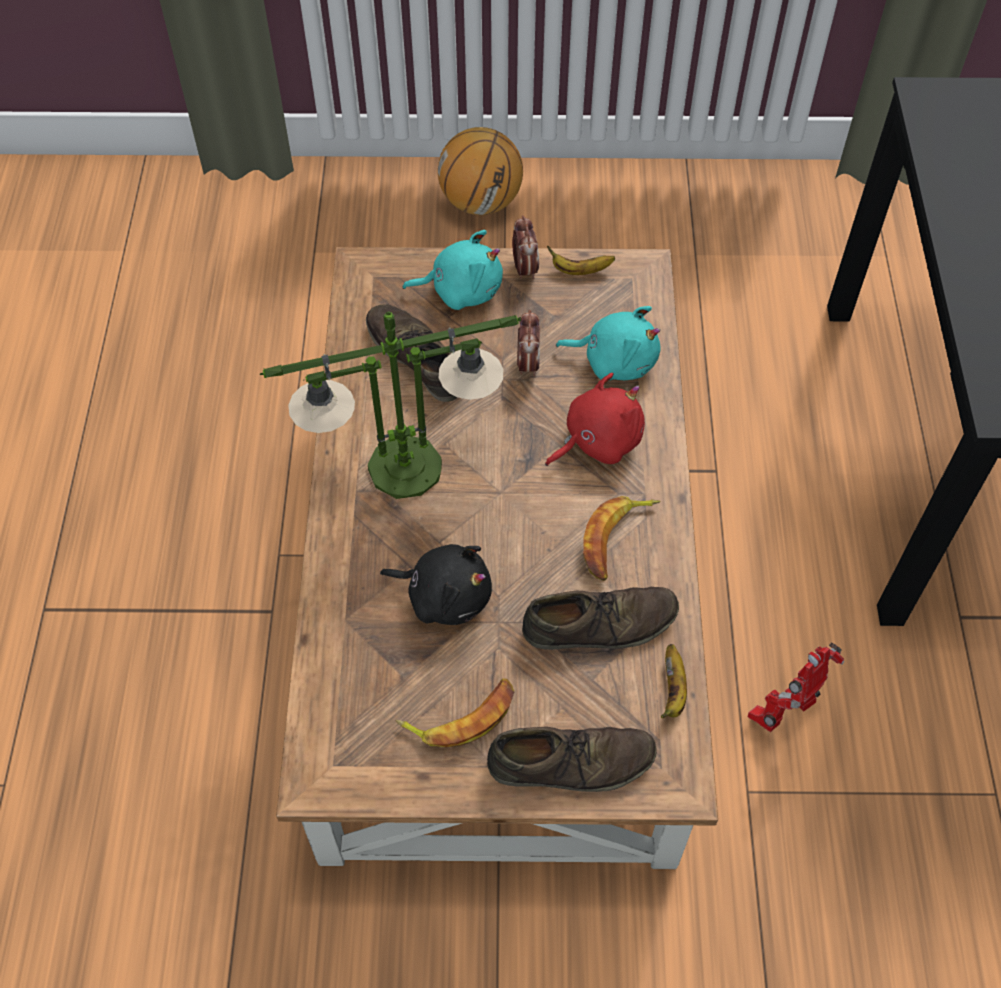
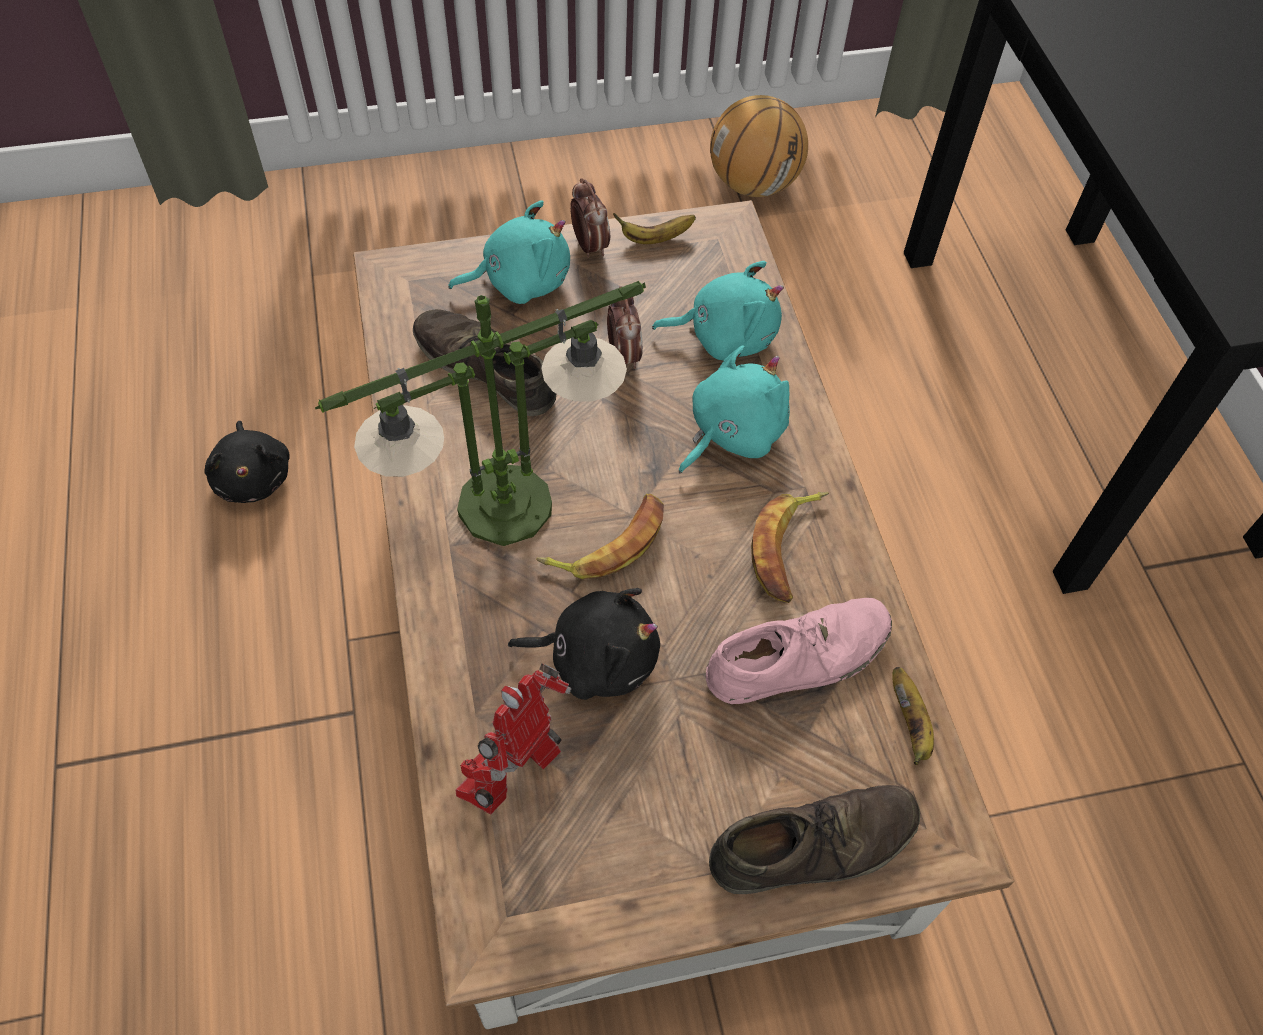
camera: 15 degrees left, 0 degrees up
banana [395,678,514,747] -> banana moved to [536,494,664,579]
basketball [438,127,523,215] -> basketball moved to [710,95,808,197]
brown shoe [522,587,679,650] -> pink shoe [706,598,892,704]
red plush toy [545,373,645,466] -> turquoise plush toy [679,345,790,473]
toy robot [747,642,844,732] -> toy robot moved to [455,663,572,814]
none -> black plush toy [204,421,290,503]

